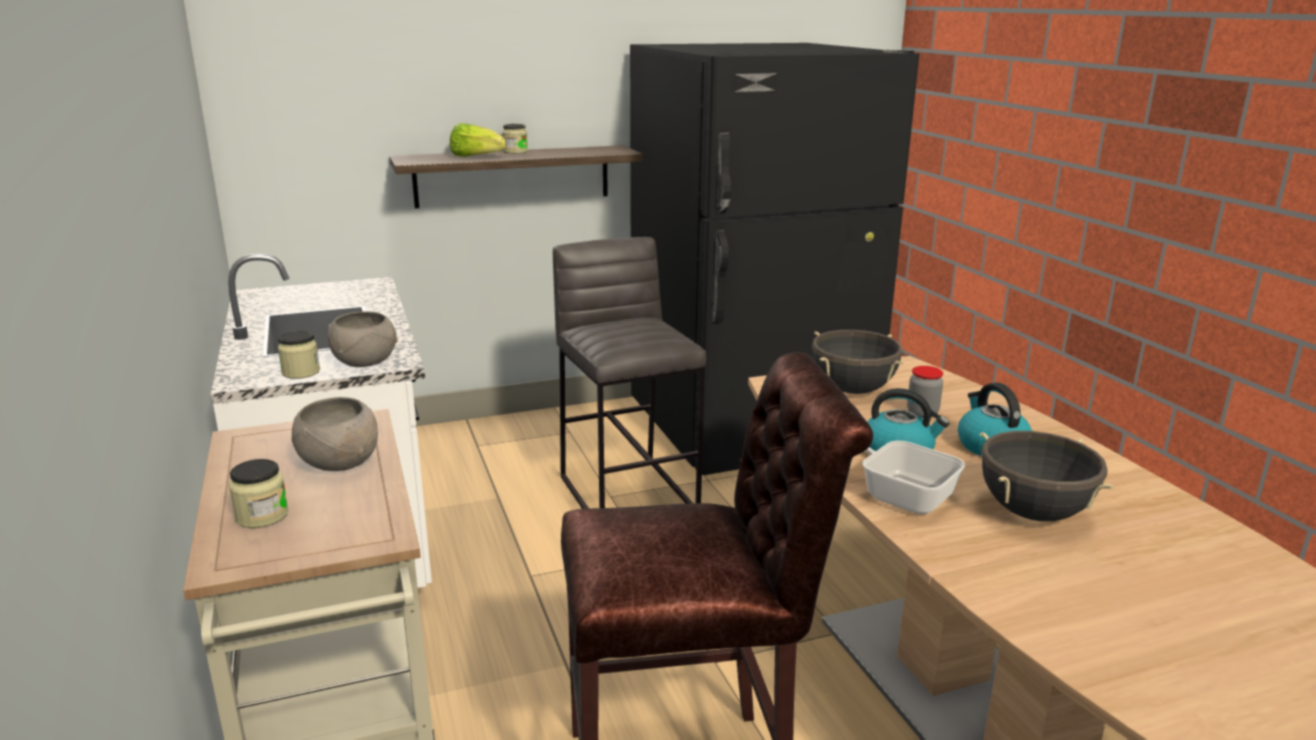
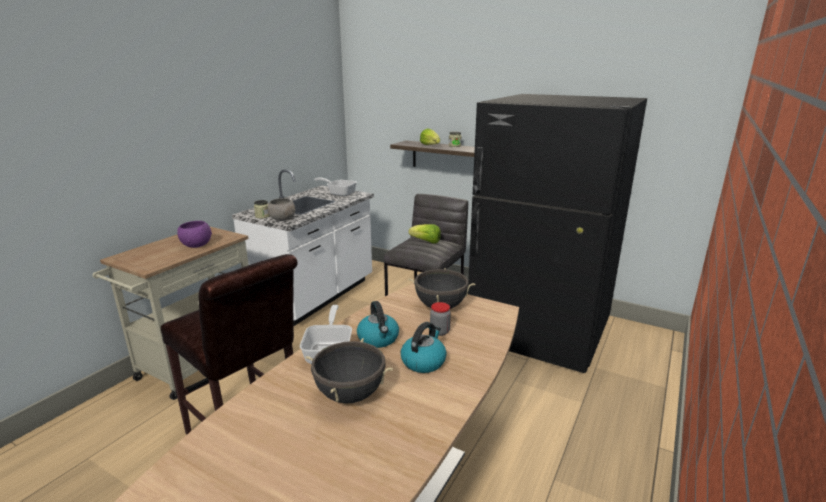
camera: 50 degrees right, 0 degrees up
jar [229,459,289,528] -> none
grey bowl [292,397,378,471] -> purple bowl [178,221,212,248]
none -> frying pan [314,177,357,196]
none -> lettuce [408,224,441,244]

